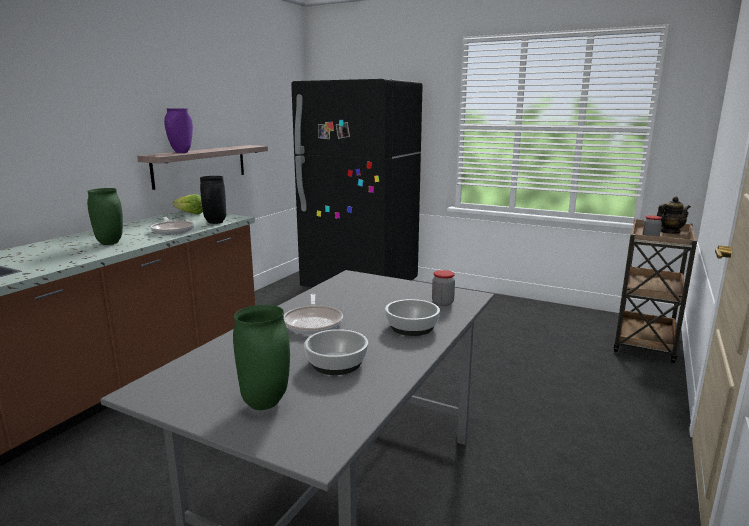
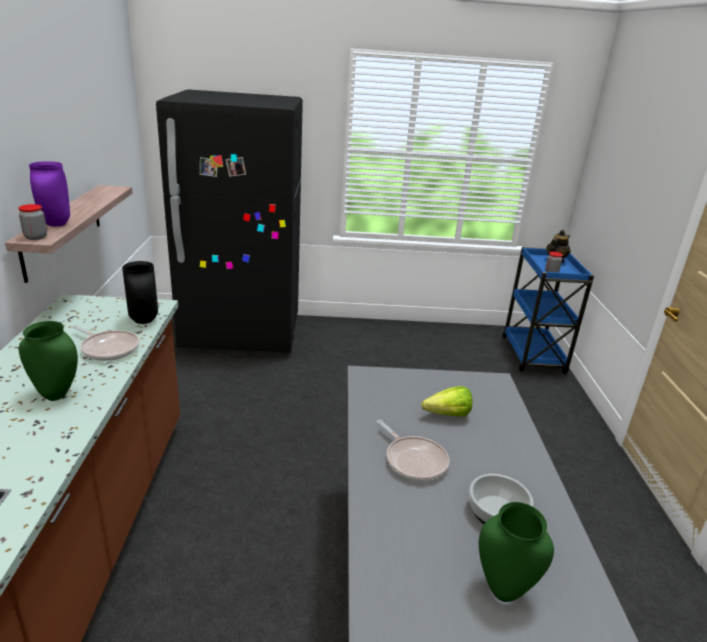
camera: 30 degrees left, 10 degrees up
lettuce [173,194,203,215] -> lettuce moved to [421,386,473,417]
bowl [385,299,440,336] -> none
jar [432,270,455,306] -> jar moved to [18,204,47,240]
brown cart [614,219,697,363] -> blue cart [502,247,594,374]

